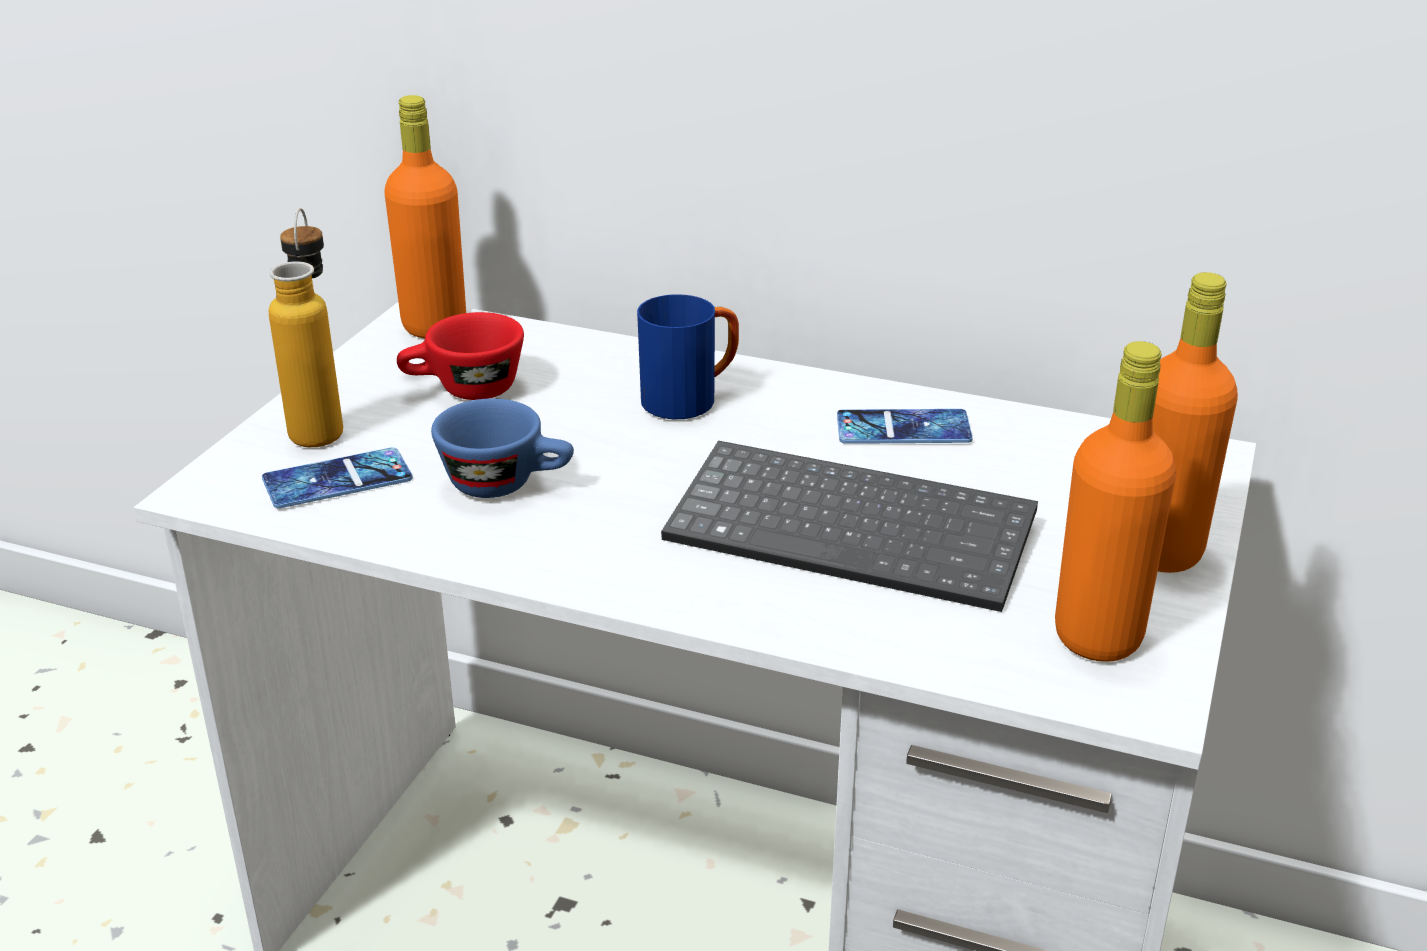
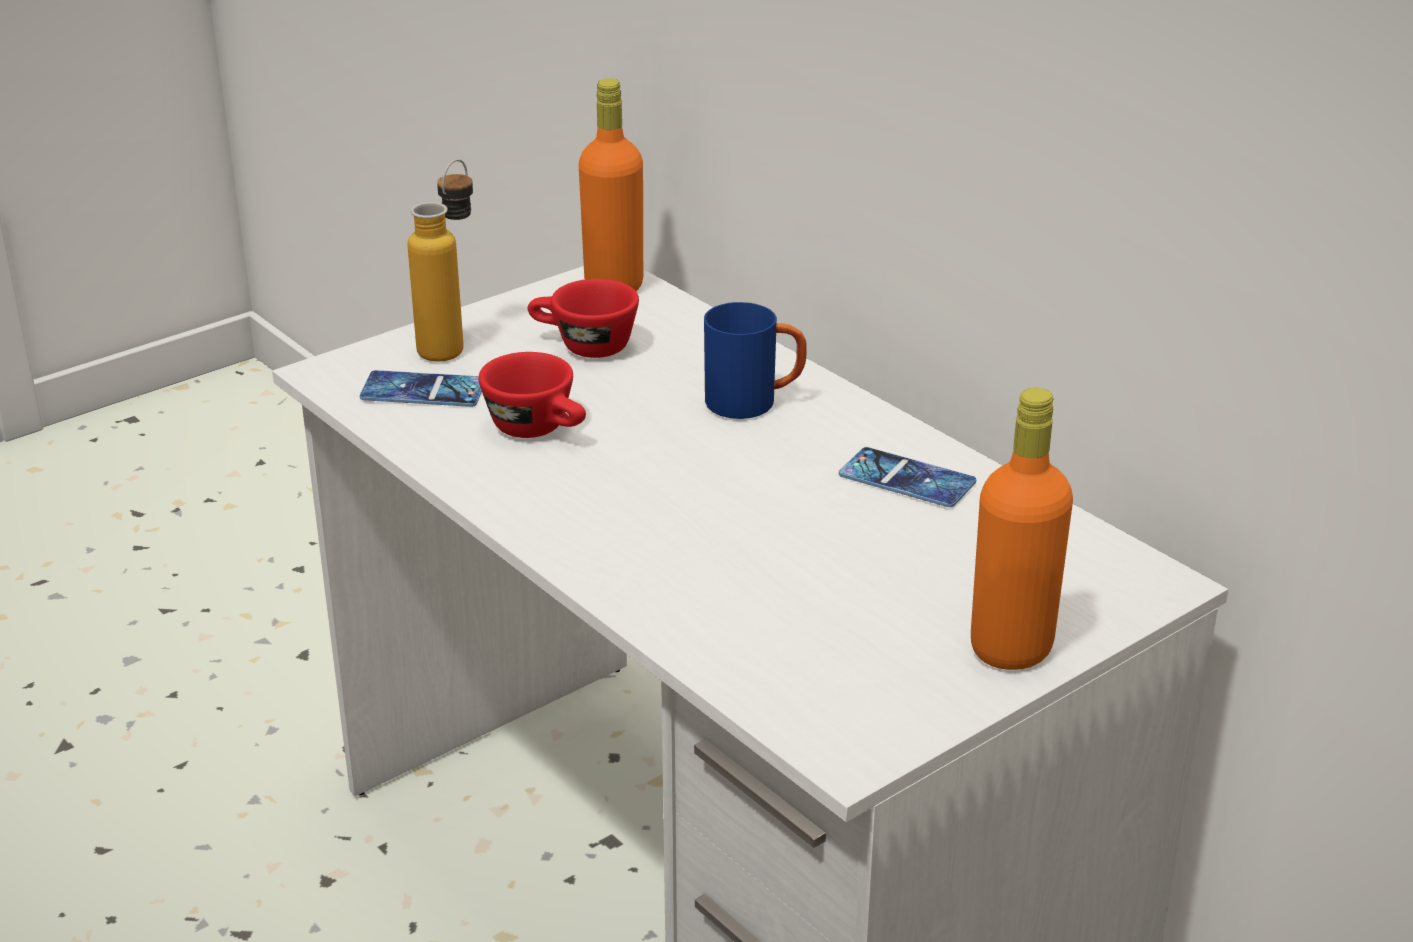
camera: 30 degrees right, 0 degrees up
blue cup [431,398,574,498] -> red cup [478,352,586,438]
keyboard [661,441,1038,612] -> none
orange bottle [1055,341,1176,662] -> none

